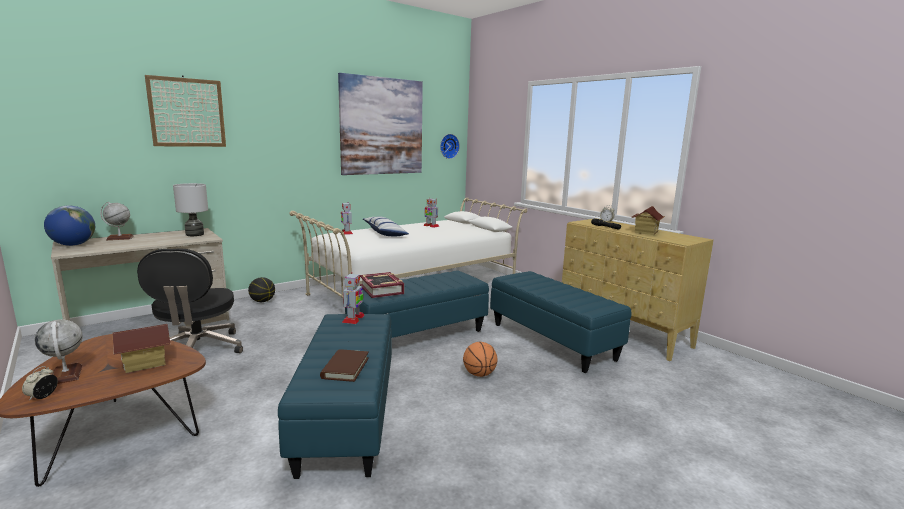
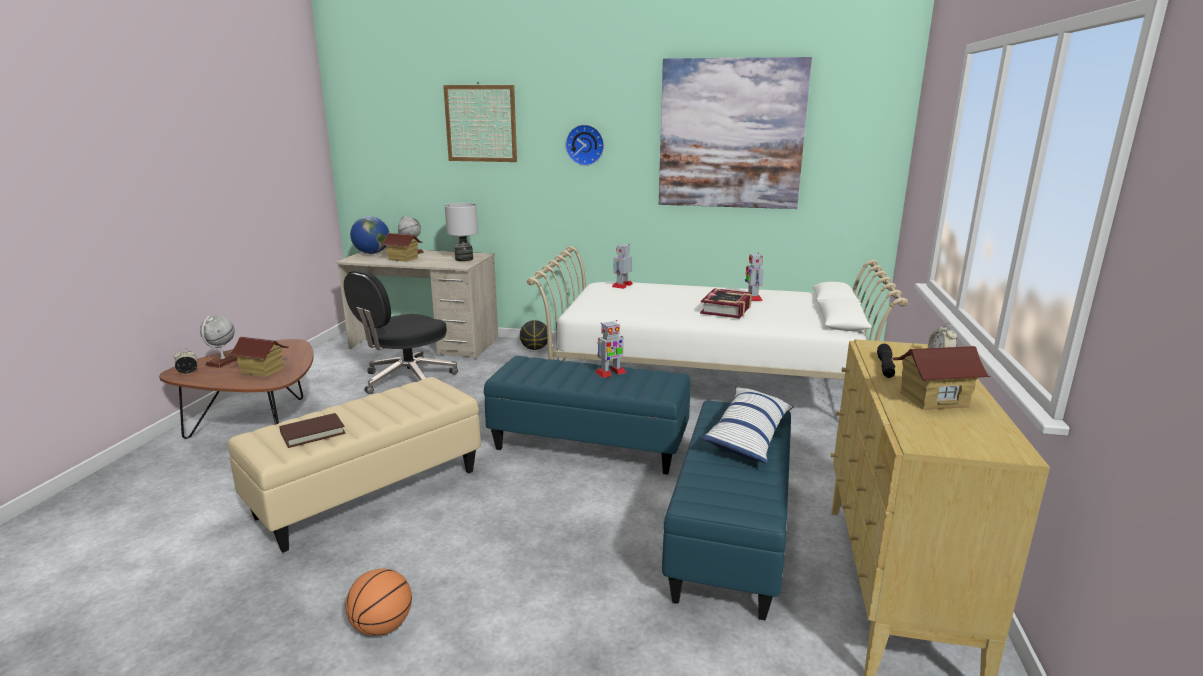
camera: 50 degrees right, 5 degrees up
blue ottoman [278,314,392,479] -> beige ottoman [228,377,481,553]
toy robot [342,272,365,324] -> toy robot moved to [595,320,626,378]
book [360,272,404,298] -> book moved to [700,288,752,319]
pillow [363,217,409,236] -> pillow moved to [701,387,793,463]
wall clock [440,134,460,159] -> wall clock moved to [565,124,604,166]
basketball [463,342,498,377] -> basketball moved to [345,569,412,636]
none -> toy house [381,233,422,262]

